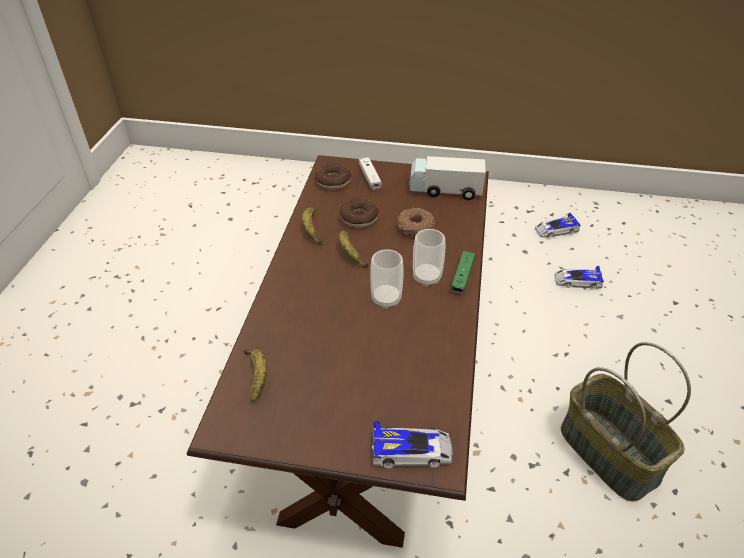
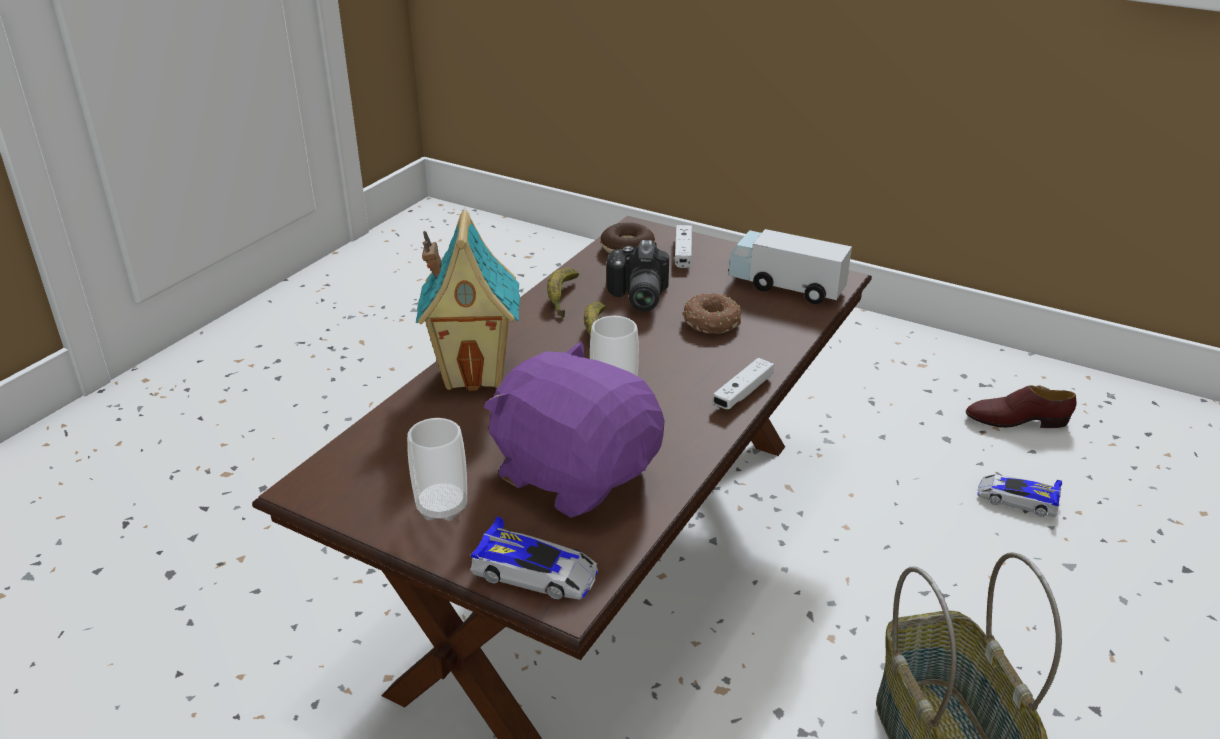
camera: 20 degrees right, 10 degrees down
banana [244,349,267,402] -> none
donut [339,198,379,228] -> camera [607,240,669,312]
cup [413,229,445,286] -> cup moved to [407,418,467,521]
green game controller [451,251,475,293] -> white game controller [712,358,774,409]
toy car [535,213,581,238] -> brown shoe [966,385,1077,428]
none -> toy house [416,210,520,391]
none -> purple plush toy [484,341,665,518]

